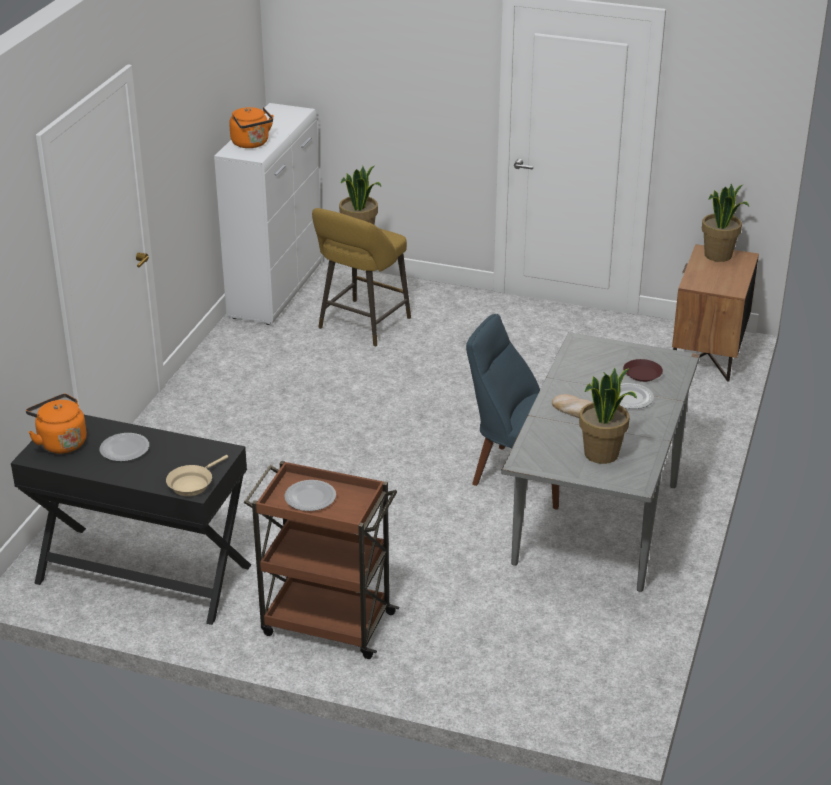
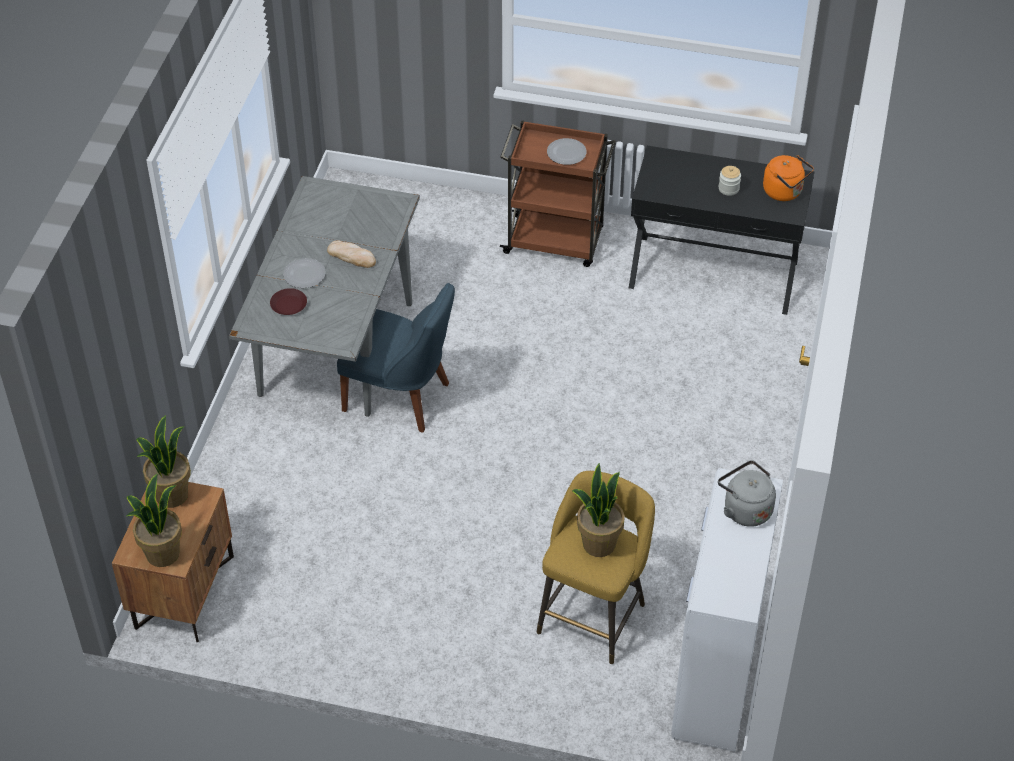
camera: 175 degrees right, 15 degrees up
plate [100,433,149,461] -> jar [719,166,741,196]
beige frying pan [166,455,228,496] -> none
orange kettle [229,107,274,148] -> grey kettle [718,460,776,527]
potted plant [579,368,637,464] -> potted plant moved to [136,415,191,508]

